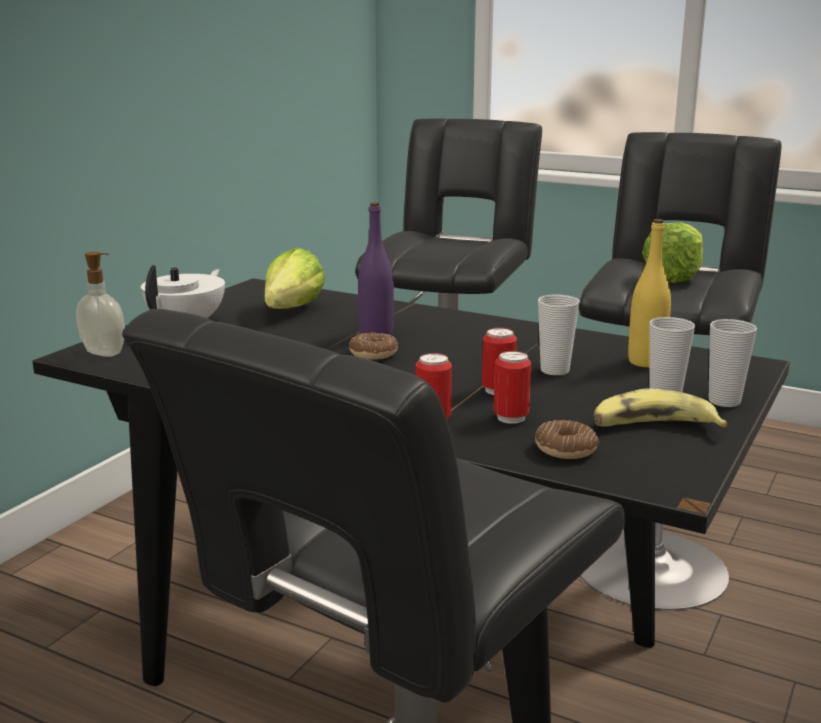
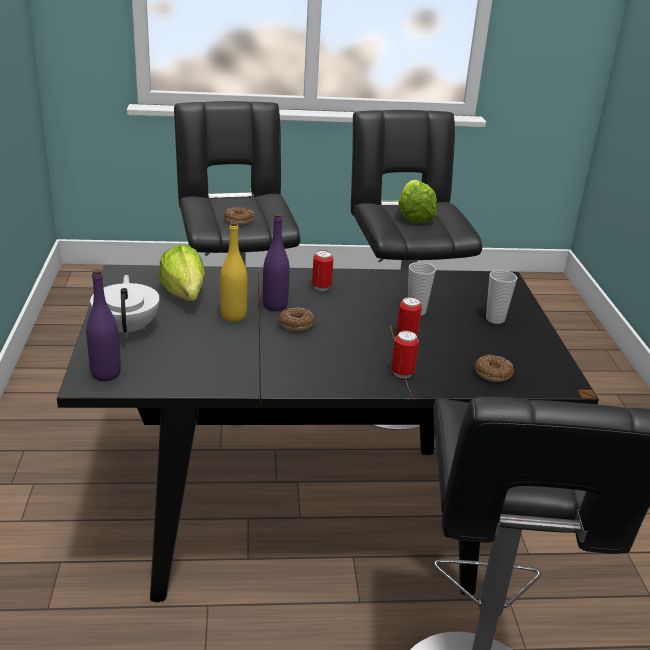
camera: 35 degrees left, 10 degrees up
soap dispenser [76,252,125,357] -> purple bottle [86,269,121,381]
can [494,351,531,424] -> can moved to [312,250,333,291]
banana [594,389,728,428] -> none
yellow bottle [628,219,671,368] -> yellow bottle moved to [220,222,247,322]
cup [709,319,757,407] -> none
none -> donut [224,207,254,225]

